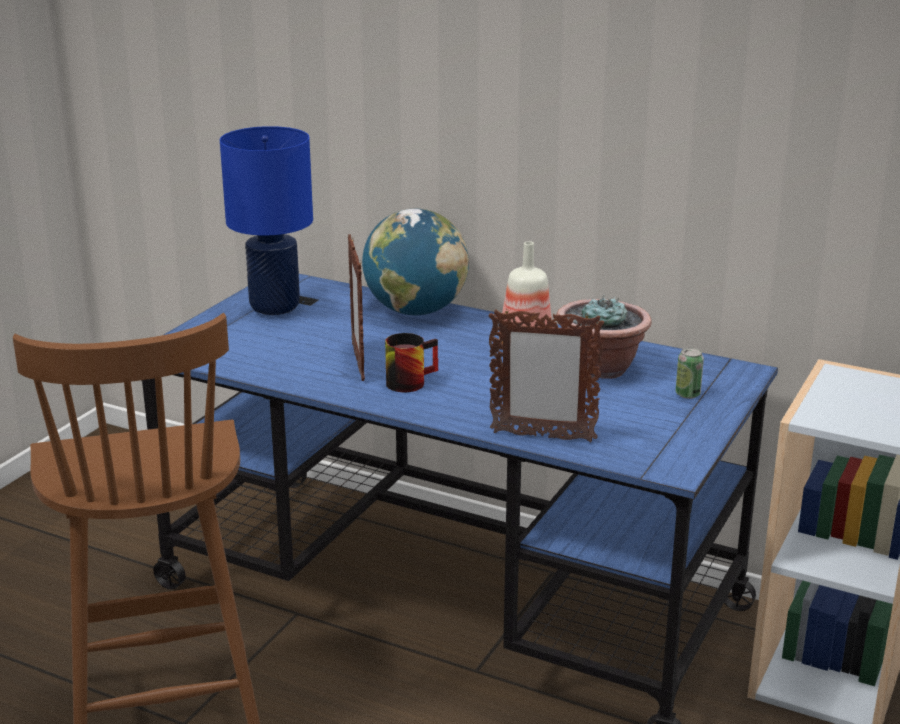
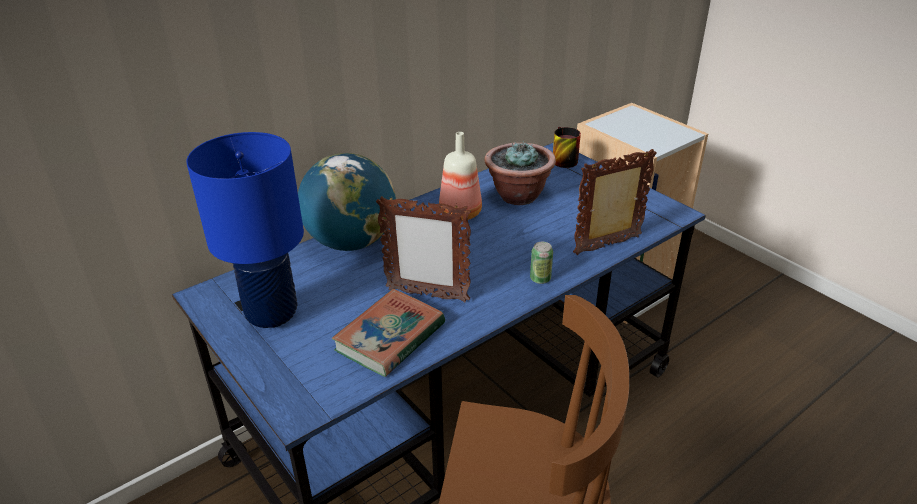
camera: 65 degrees left, 10 degrees up
mug [385,333,438,392] -> mug moved to [553,127,581,168]
picture frame [489,309,604,442] -> picture frame turned 150 degrees counterclockwise [573,149,657,255]
can [676,347,704,399] -> can moved to [530,242,553,284]
none -> book [332,289,445,377]

